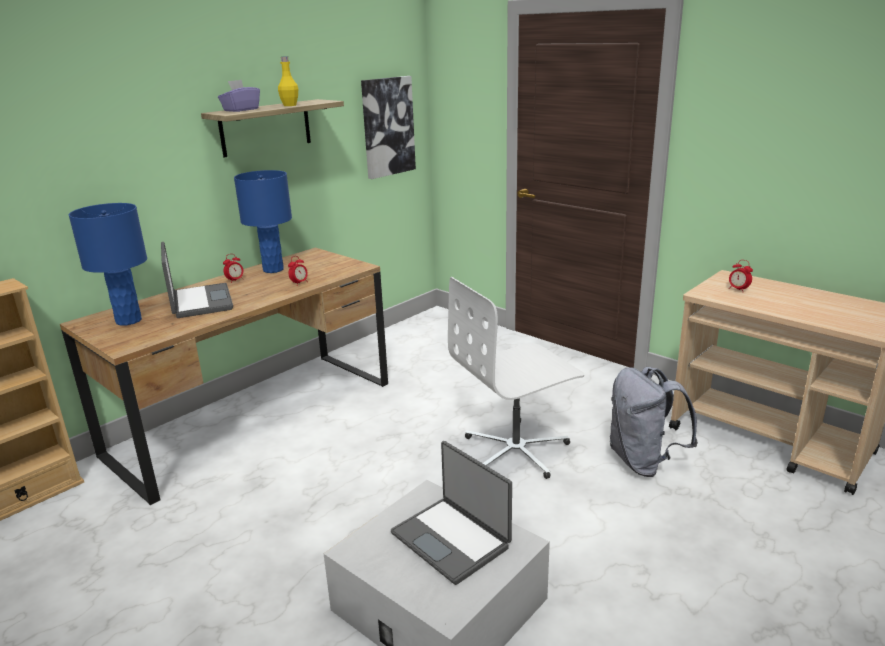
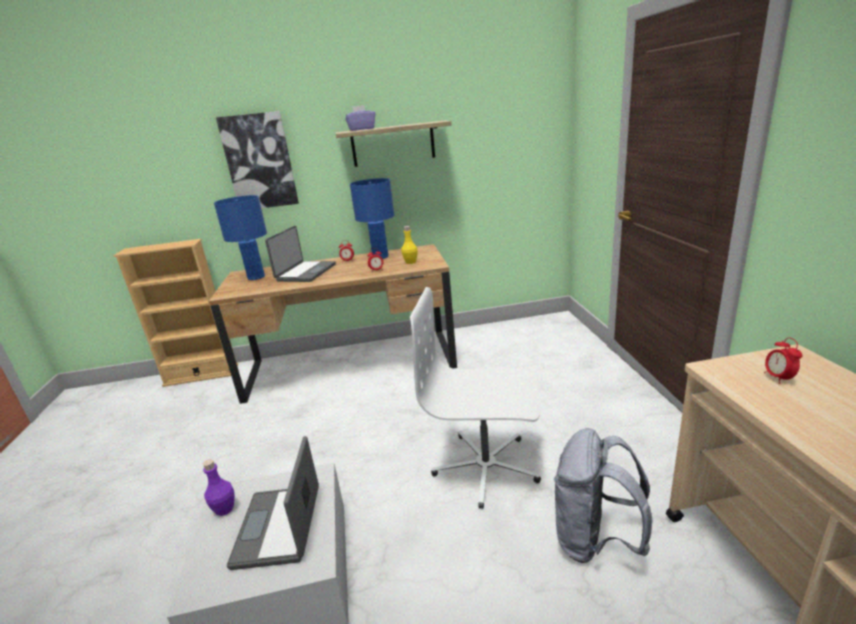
camera: 40 degrees right, 0 degrees up
yellow bottle [278,56,298,106] -> yellow bottle moved to [401,226,418,264]
picture [361,76,416,179] -> picture moved to [216,111,299,208]
none -> purple bottle [203,459,235,516]

